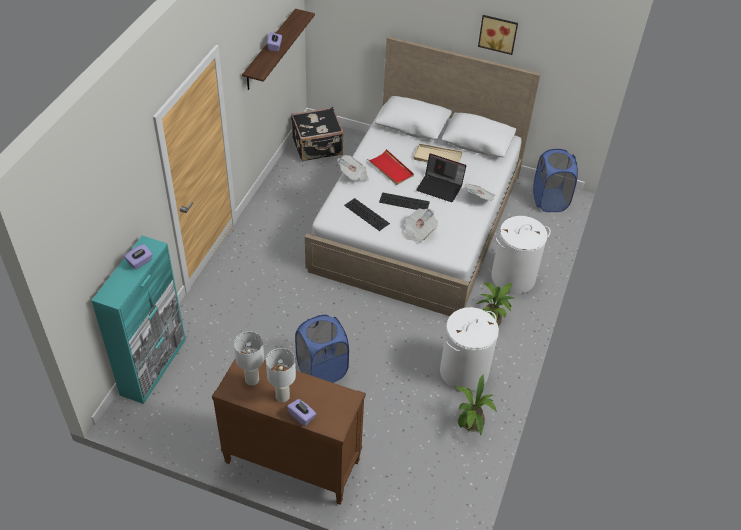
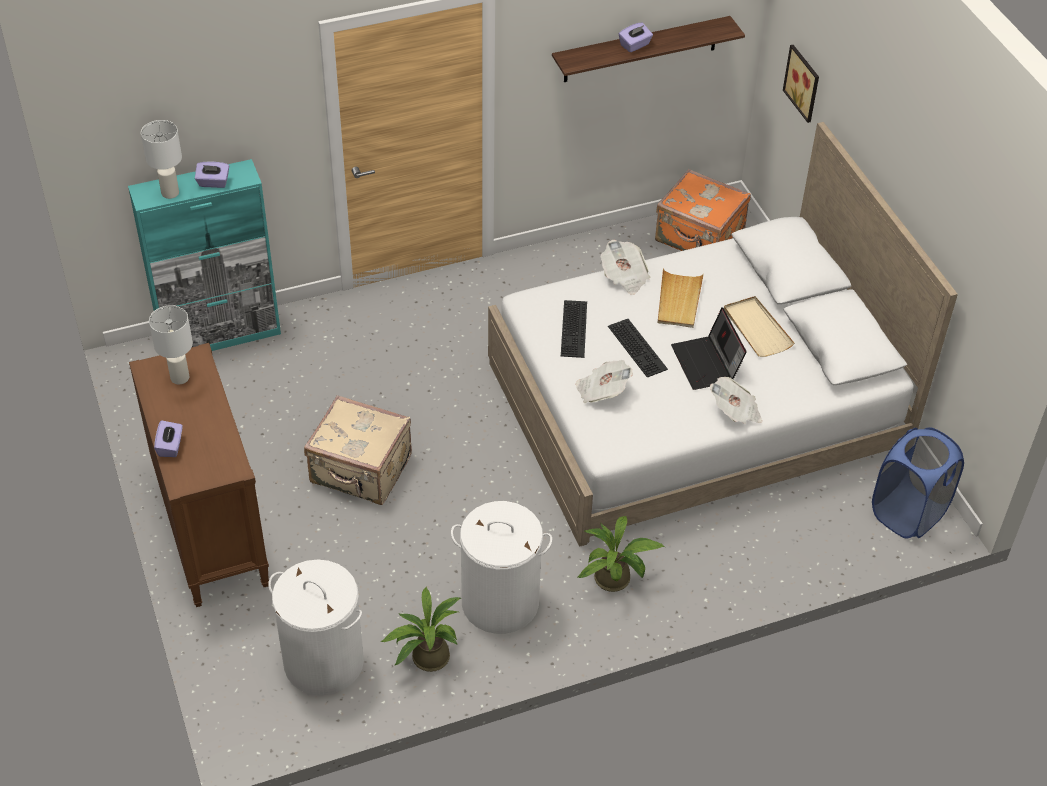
camera: 50 degrees right, 0 degrees up
white table lamp [266,348,296,402] -> white table lamp moved to [141,120,182,199]
black suitcase [291,107,344,161] -> orange suitcase [655,169,751,251]
blue laundry basket [295,315,349,383] -> beige suitcase [304,395,412,505]
red tray [367,149,414,185] -> beige tray [658,268,704,328]
picture [478,15,518,55] -> picture moved to [783,45,819,123]
white laundry basket [491,216,551,294] -> white laundry basket moved to [268,559,364,695]

